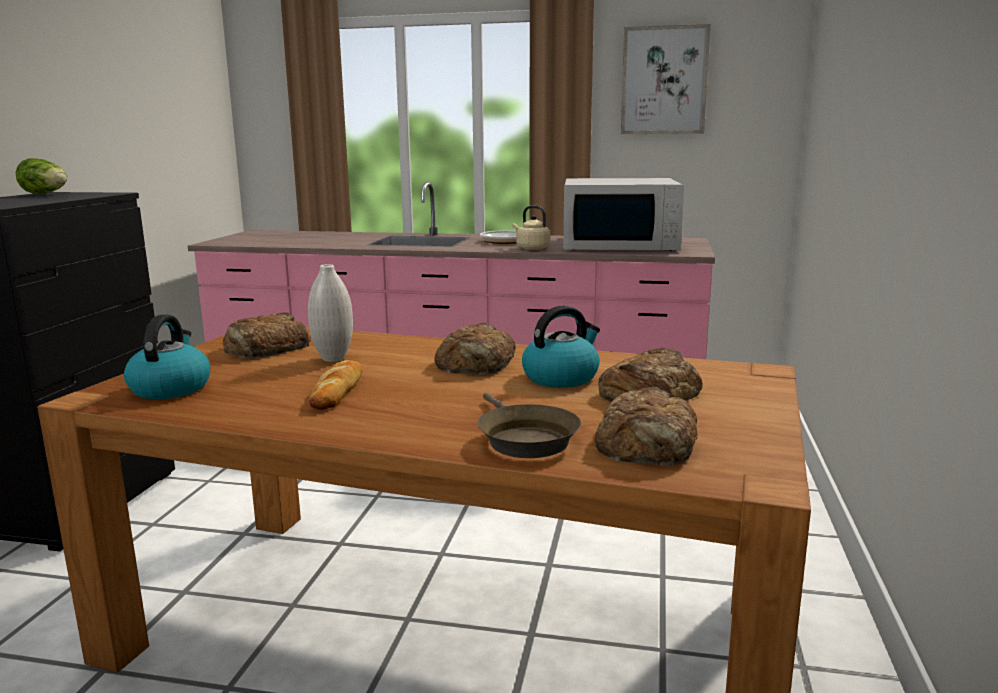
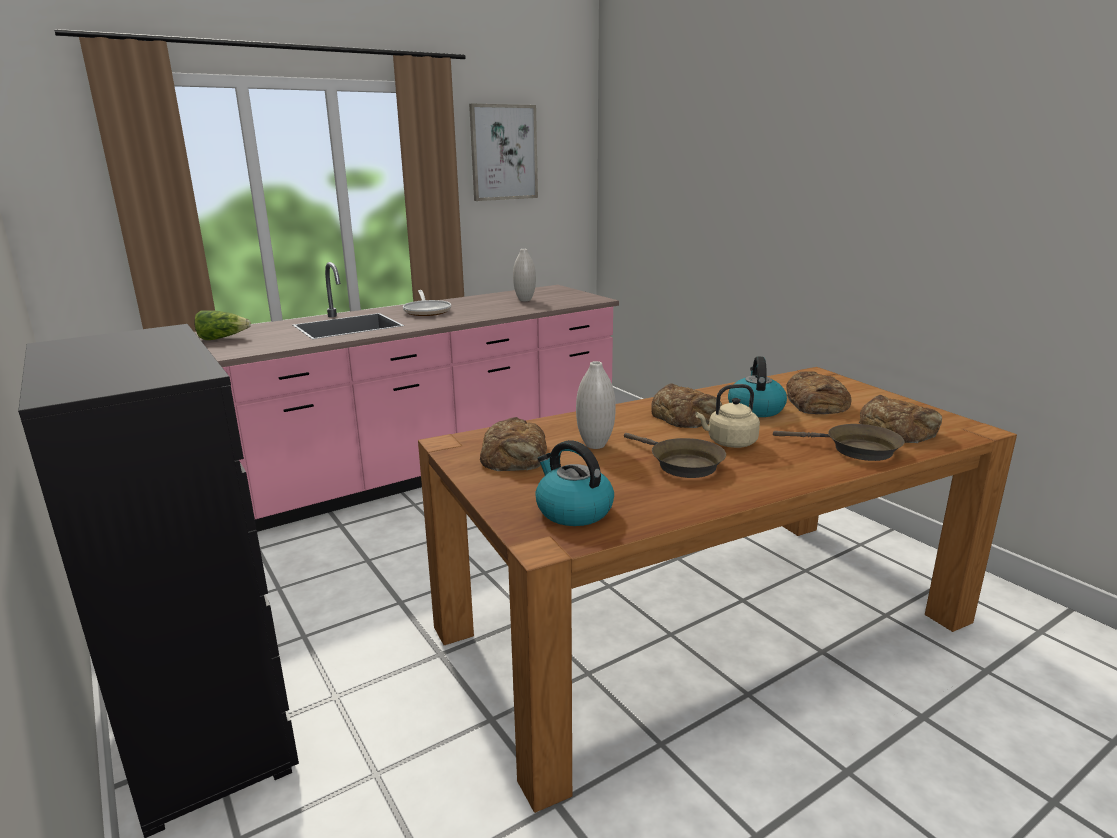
camera: 45 degrees left, 5 degrees up
lettuce [16,158,67,194] -> lettuce moved to [194,310,251,340]
bread [309,360,362,410] -> brown frying pan [624,433,726,478]
beige kettle [513,206,551,250] -> beige kettle moved to [695,384,760,448]
white microwave [563,178,684,251] -> white vase [513,249,536,301]

